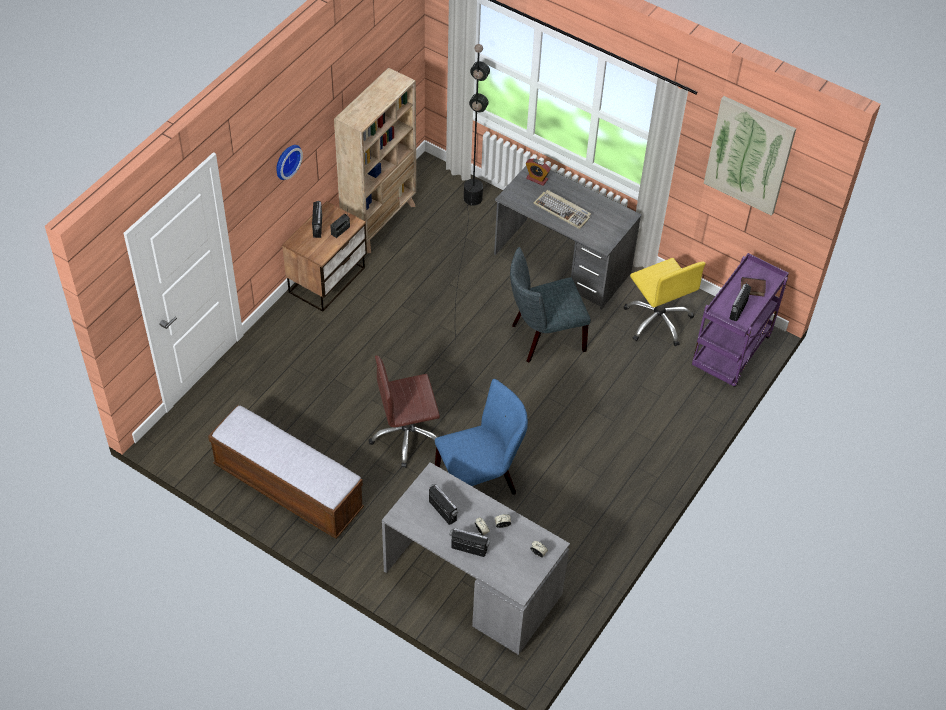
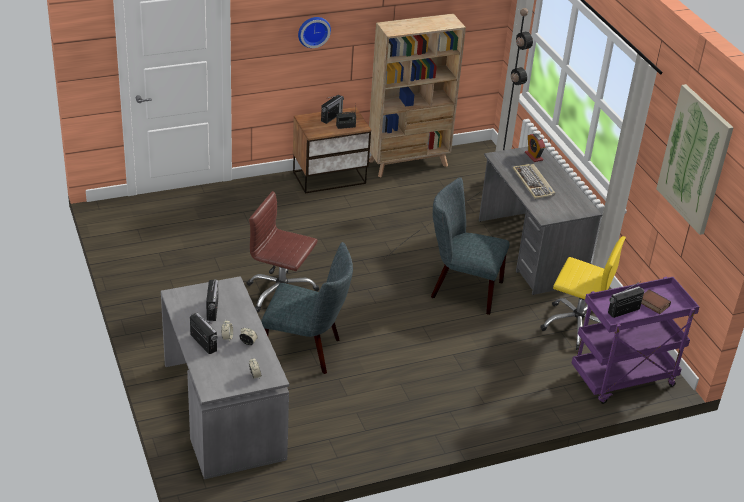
camera: 35 degrees right, 15 degrees down
bench [208,405,364,539] -> none
blue chair [435,379,528,494] -> grey chair [261,242,353,374]
yellow office chair [624,258,706,346] -> yellow office chair turned 75 degrees counterclockwise [540,236,626,350]

